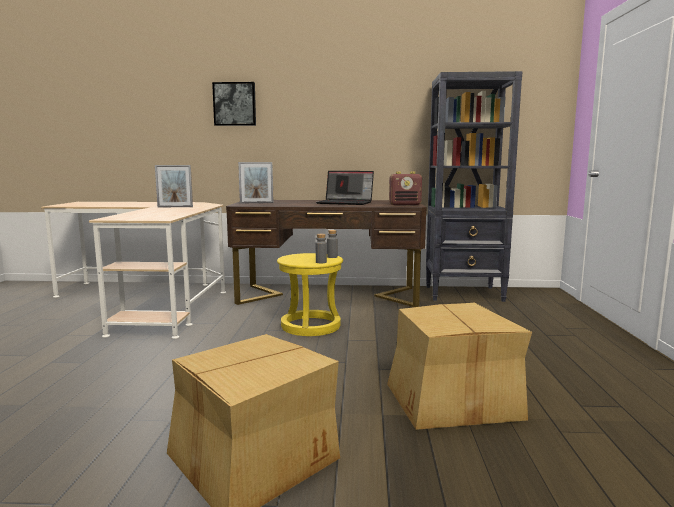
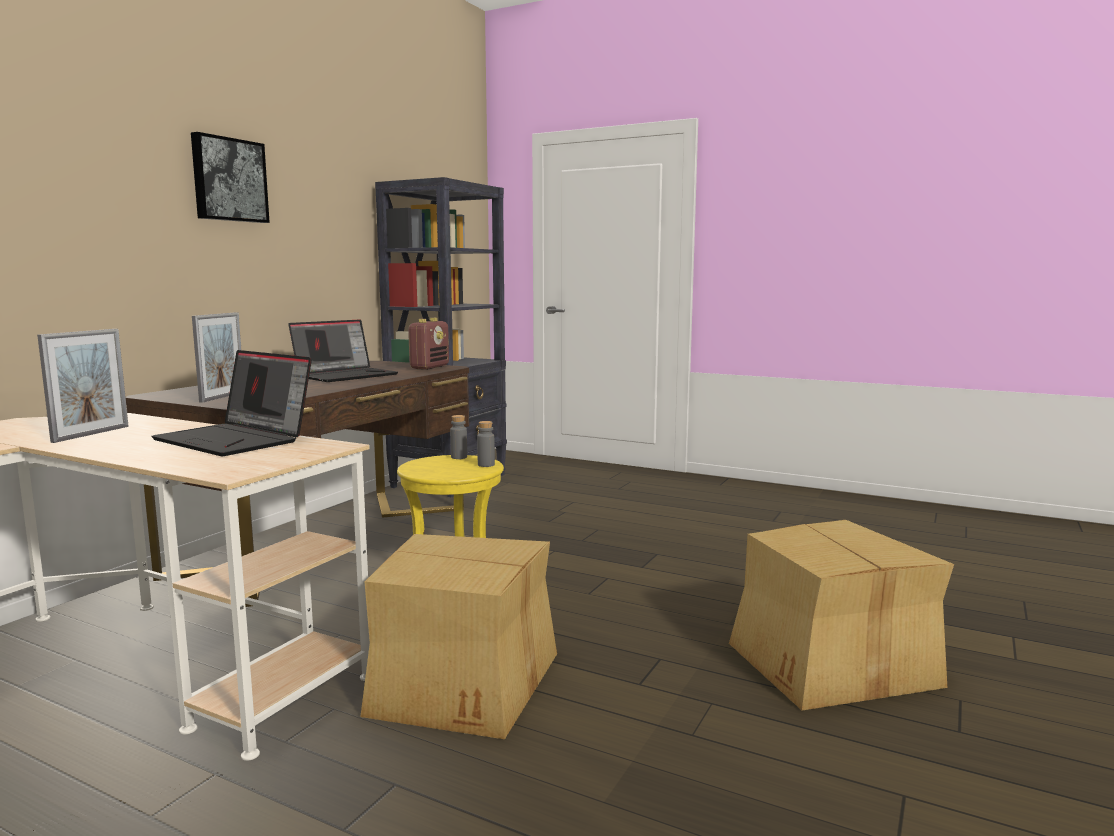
camera: 65 degrees left, 0 degrees up
picture [212,82,256,126] -> picture moved to [191,132,270,223]
cardboard box [387,303,532,430] -> cardboard box moved to [360,534,557,739]
none -> laptop [151,350,312,456]

